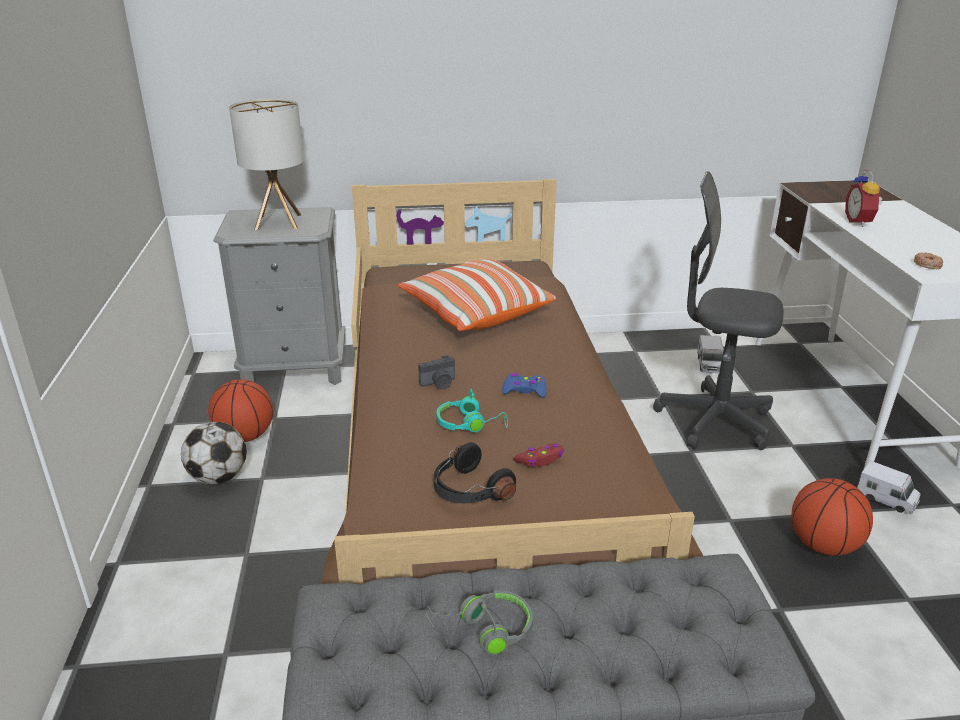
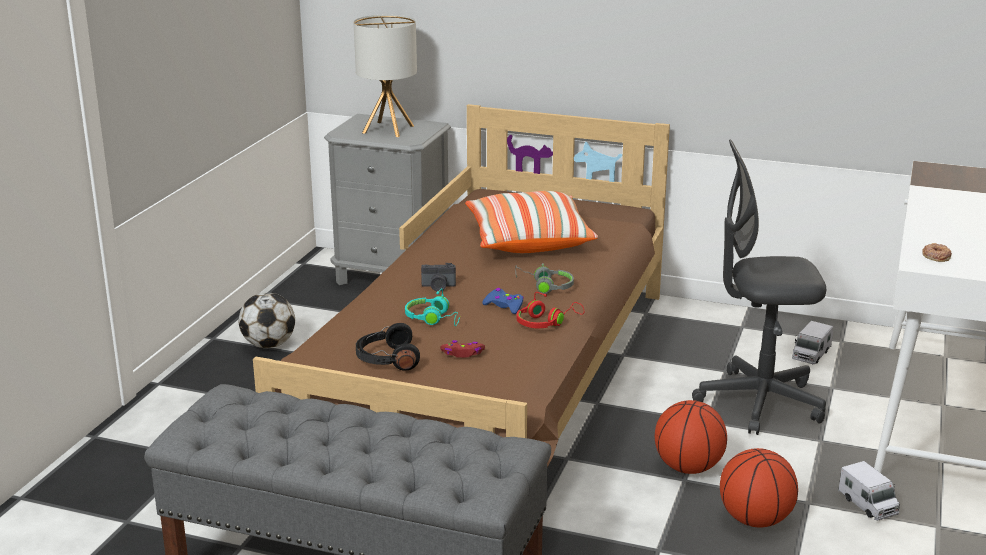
camera: 25 degrees right, 5 degrees down
basketball [208,379,273,442] -> basketball moved to [655,400,727,474]
grey headphones [425,590,533,655] -> grey headphones moved to [515,263,574,294]
grey office chair [653,171,783,450] -> grey office chair turned 45 degrees counterclockwise [692,140,826,435]
alarm clock [845,170,883,227] -> none
none -> red headphones [517,292,584,328]

